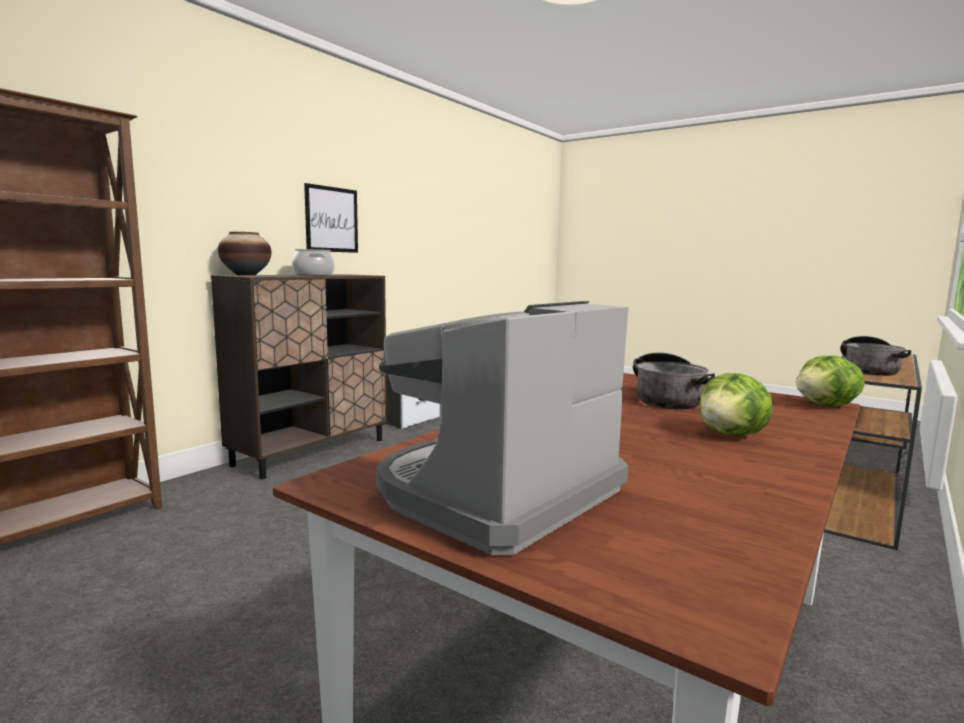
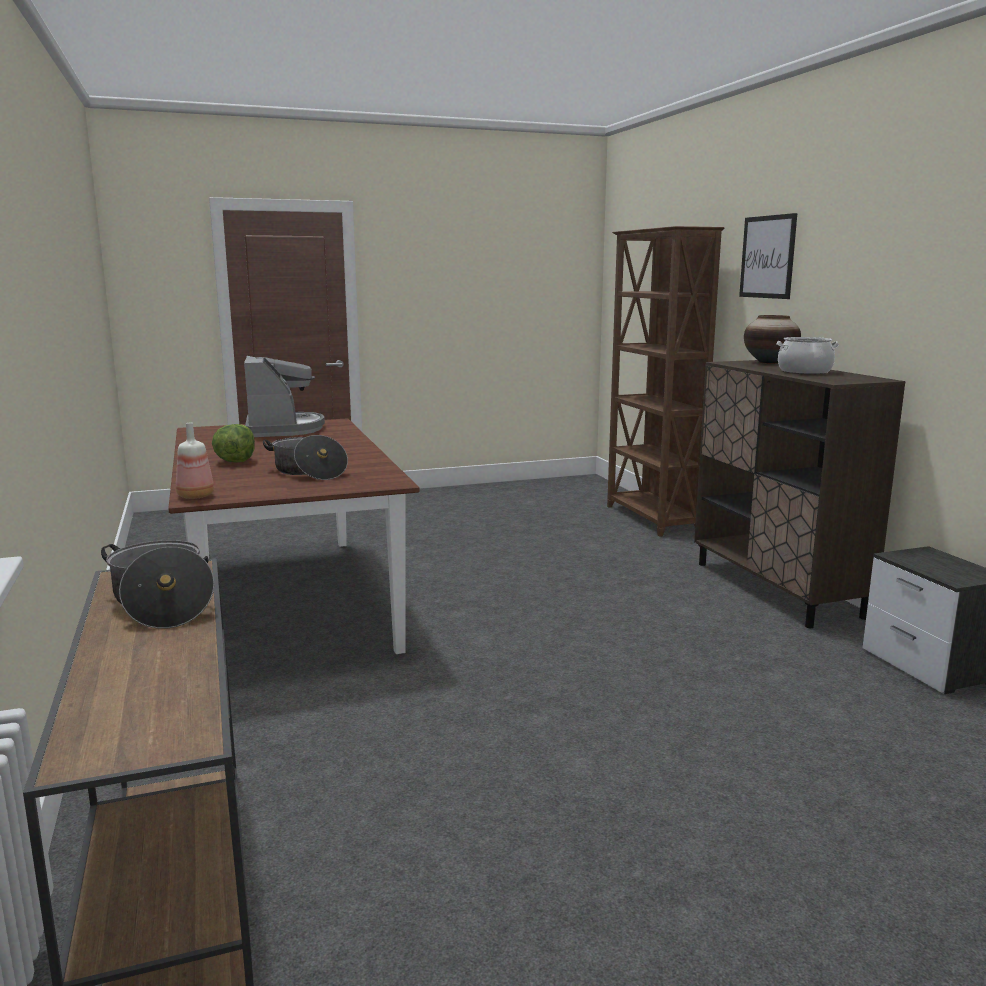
camera: 125 degrees right, 5 degrees up
picture [304,183,358,253] -> picture moved to [739,213,797,299]
lettuce [796,356,865,407] -> bottle [176,423,214,499]

